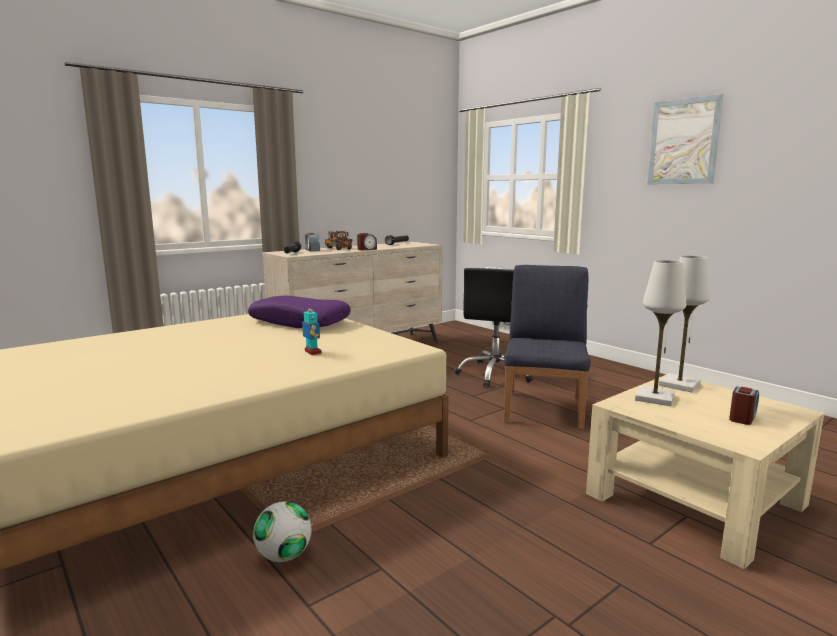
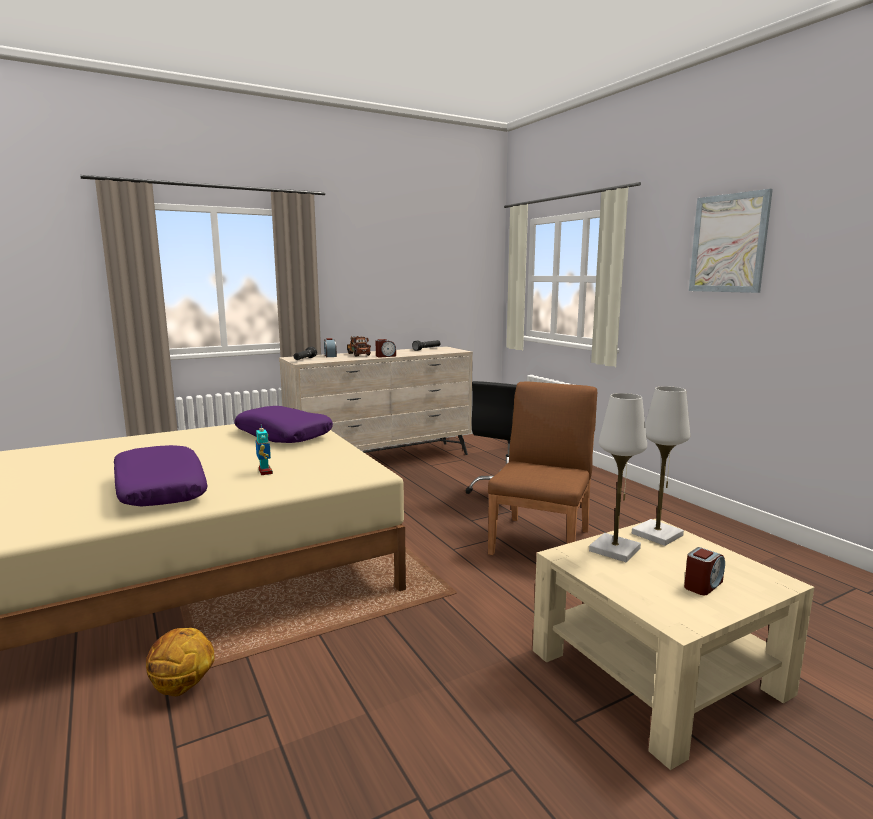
camera: 10 degrees right, 0 degrees up
football [253,501,312,562] -> basketball [146,628,215,696]
blue chair [504,265,591,429] -> brown chair [488,382,597,555]
none -> purple pillow [114,445,208,507]

